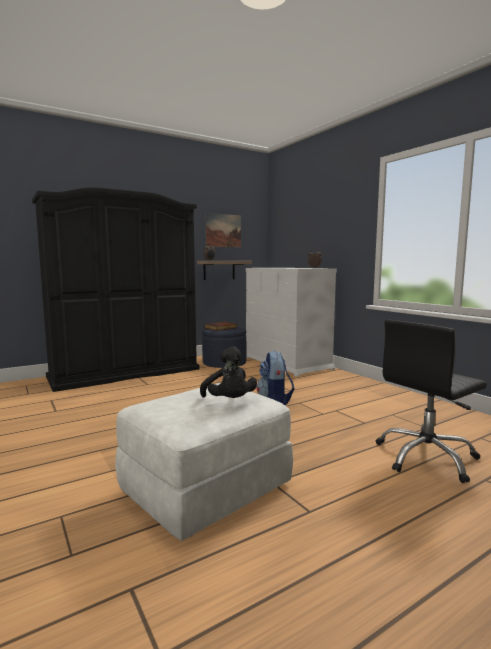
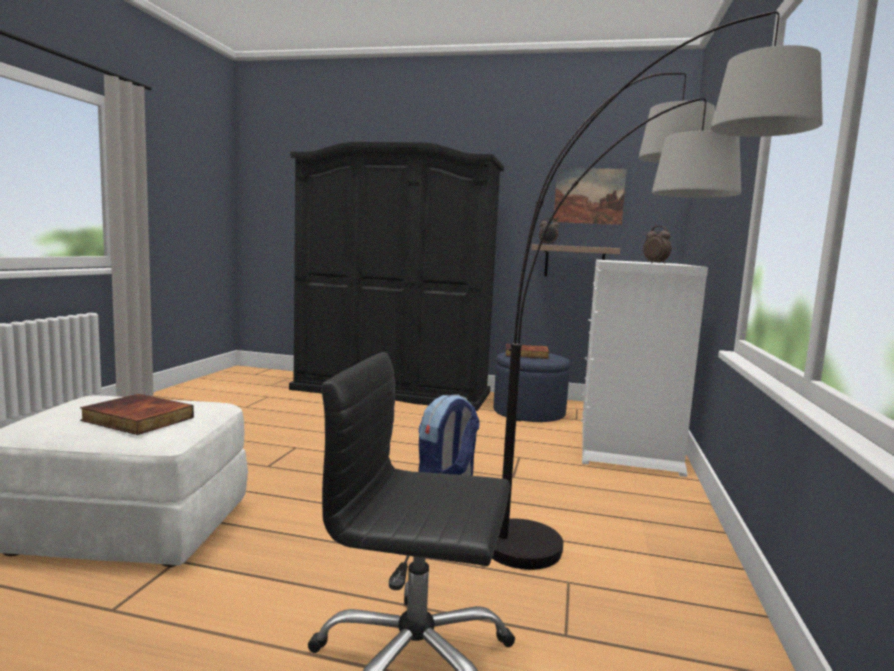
camera: 45 degrees right, 0 degrees up
black plush toy [200,346,257,398] -> book [80,394,194,435]
none -> floor lamp [492,11,823,570]

